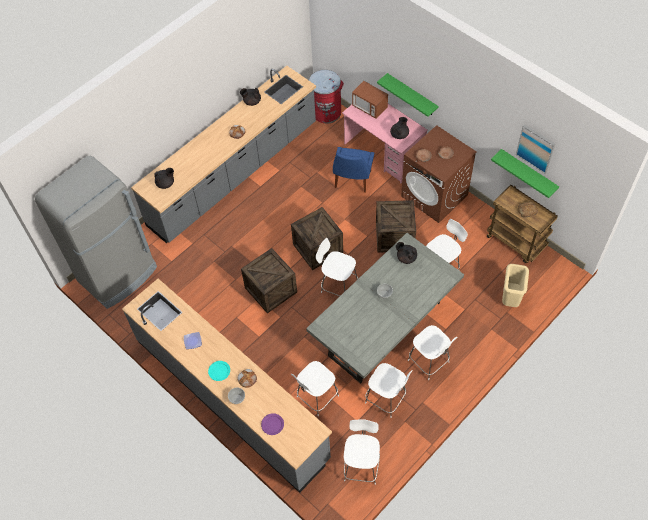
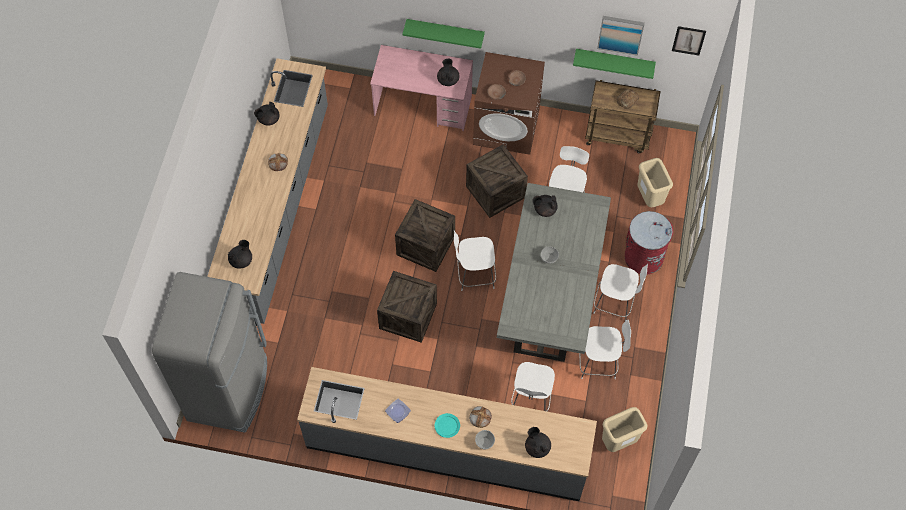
camera: 35 degrees left, 5 degrees up
purple plate [261,413,284,435] -> black teapot [525,427,551,458]
red trash can [309,70,344,124] -> red trash can moved to [625,211,673,274]
blue chair [333,147,374,193] -> none
white chair [344,419,380,485] -> beige trash can [602,407,647,452]
microwave [352,81,388,119] -> none
none -> picture [672,26,706,56]

